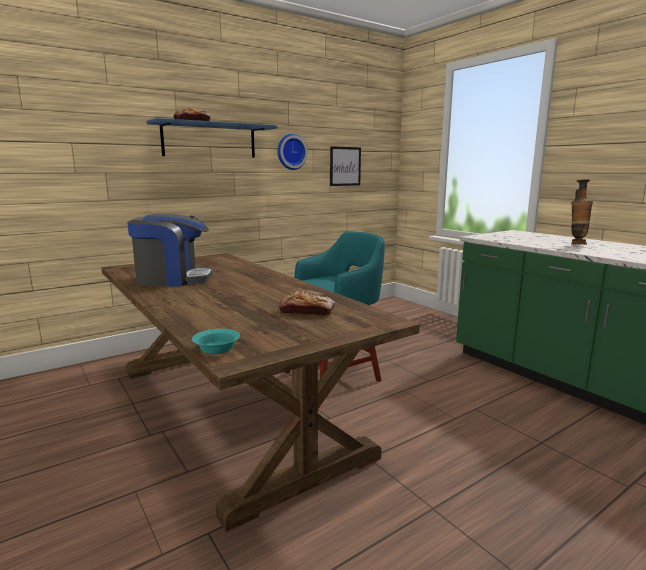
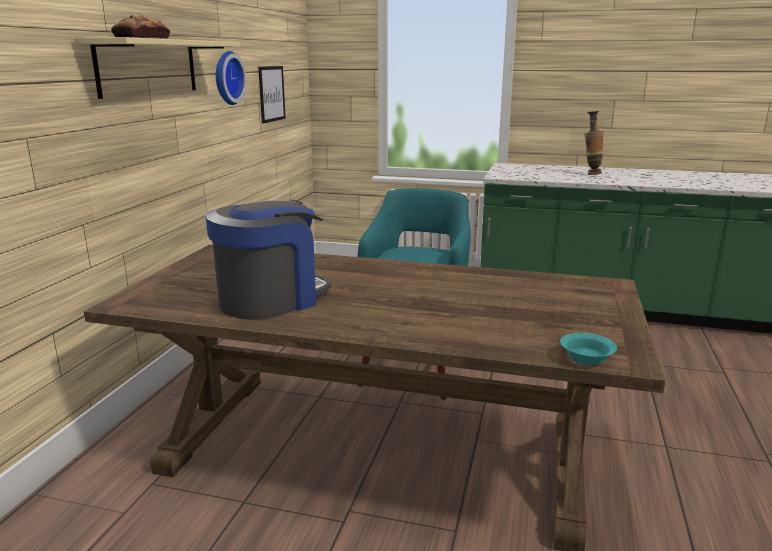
camera: 40 degrees left, 5 degrees up
blue shelf [146,118,277,158] -> beige shelf [74,37,241,99]
bread [279,290,335,316] -> none

